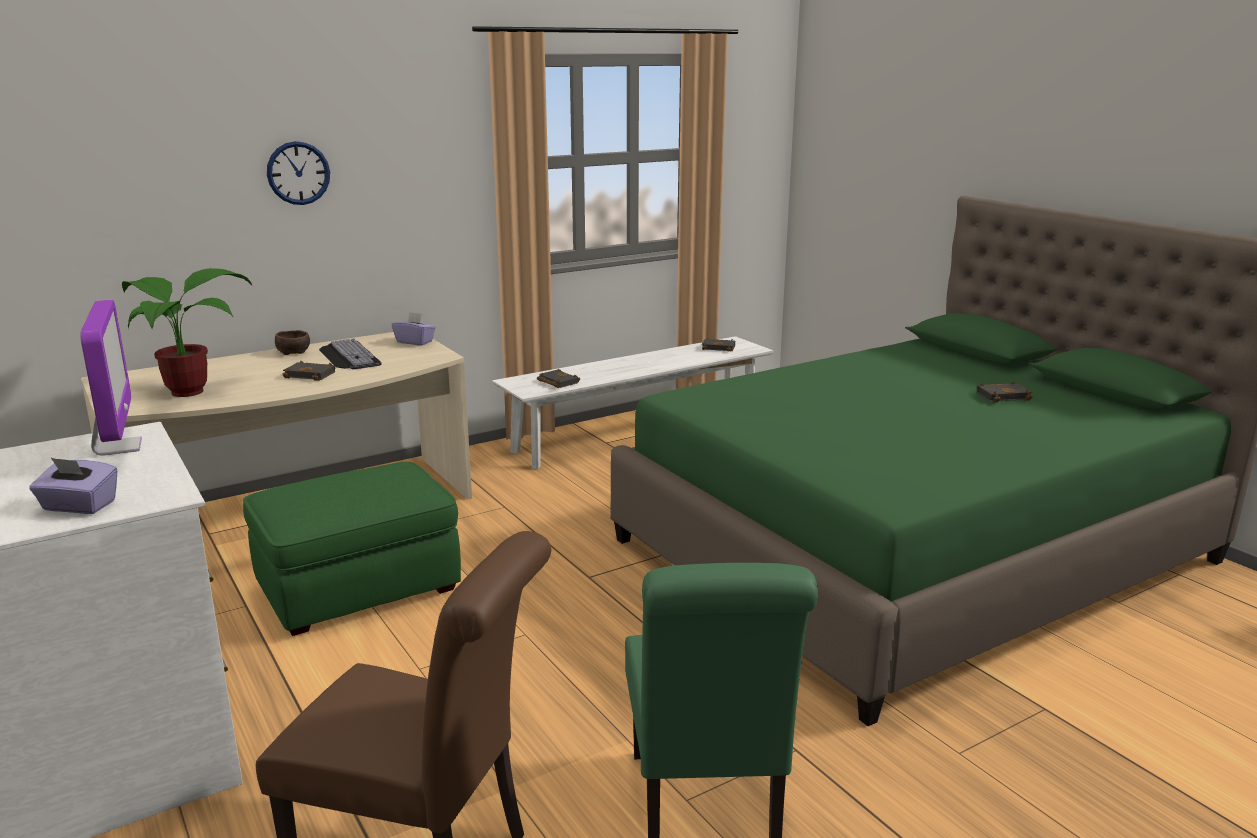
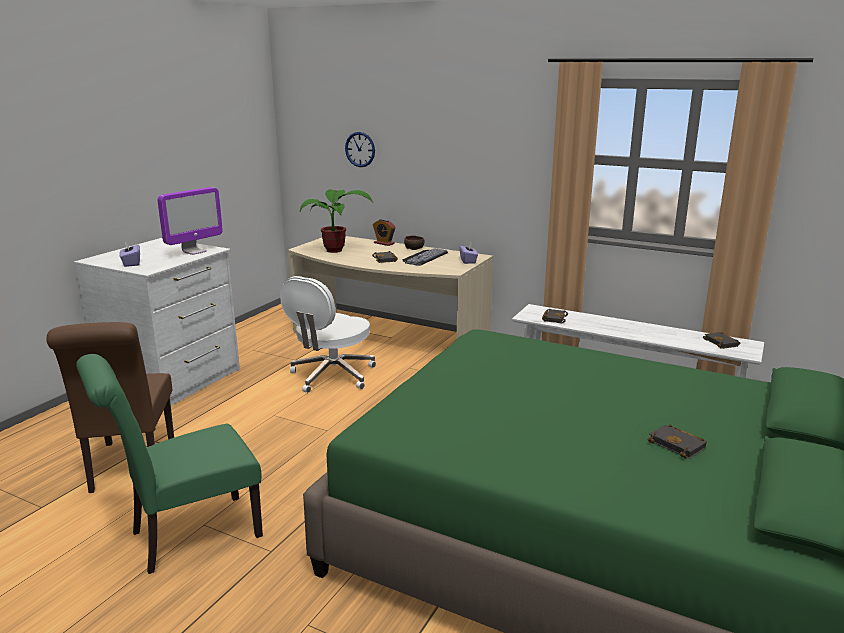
camera: 60 degrees right, 0 degrees up
green ottoman [243,462,461,636] -> white office chair [280,276,376,393]
wall clock [267,141,330,205] -> wall clock moved to [345,132,375,167]
none -> alarm clock [373,219,395,246]

